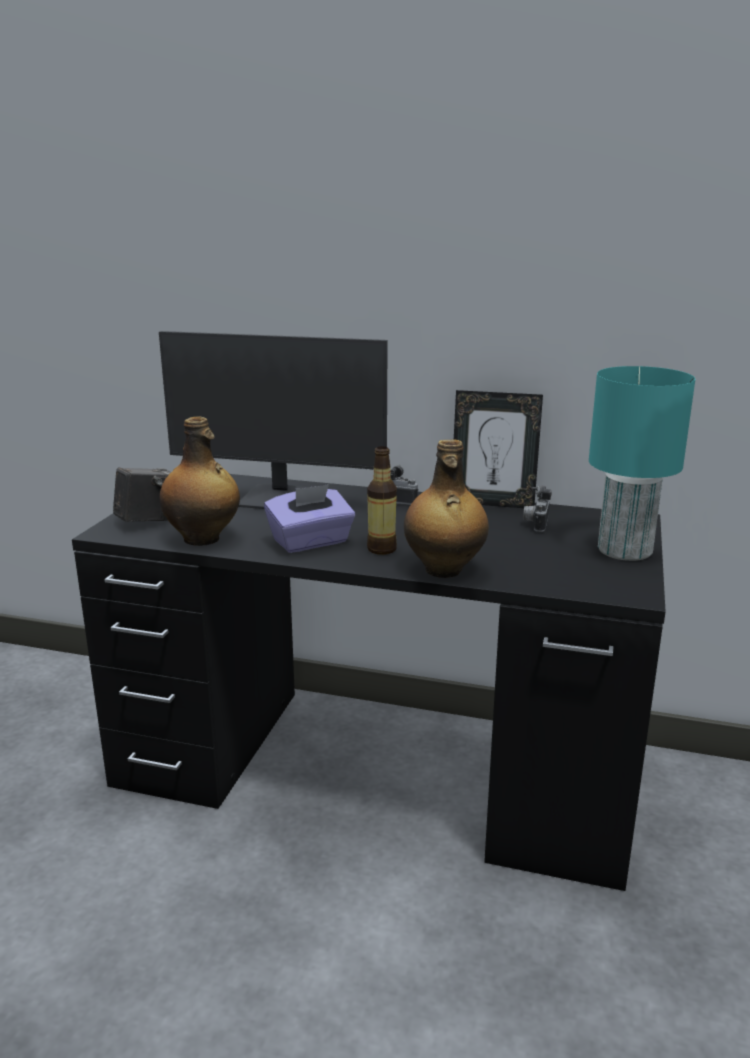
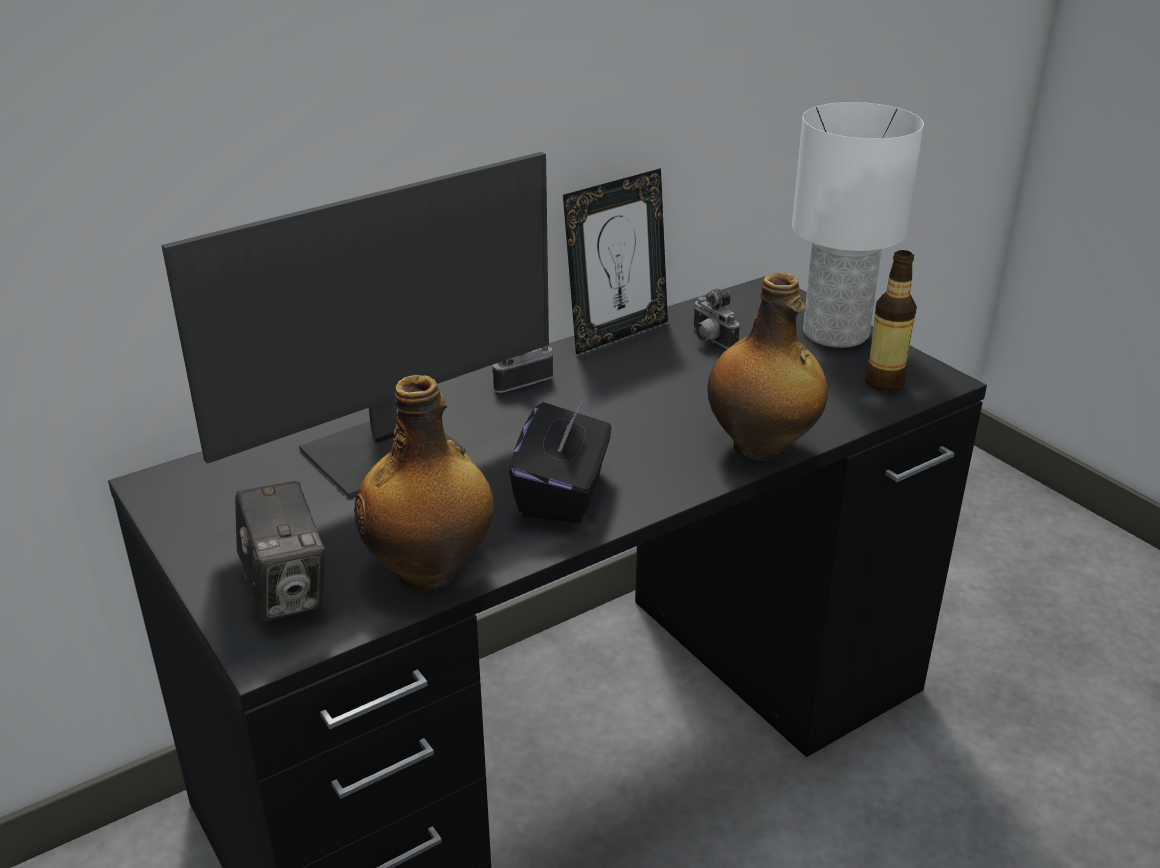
camera: 50 degrees left, 10 degrees up
camera [113,467,171,522] -> camera turned 150 degrees clockwise [235,481,325,621]
purple tissue box [264,484,355,553] -> black tissue box [509,400,611,523]
bottle [367,446,397,555] -> bottle moved to [865,250,917,392]
turquoise table lamp [589,366,695,561] -> white table lamp [792,102,924,348]

